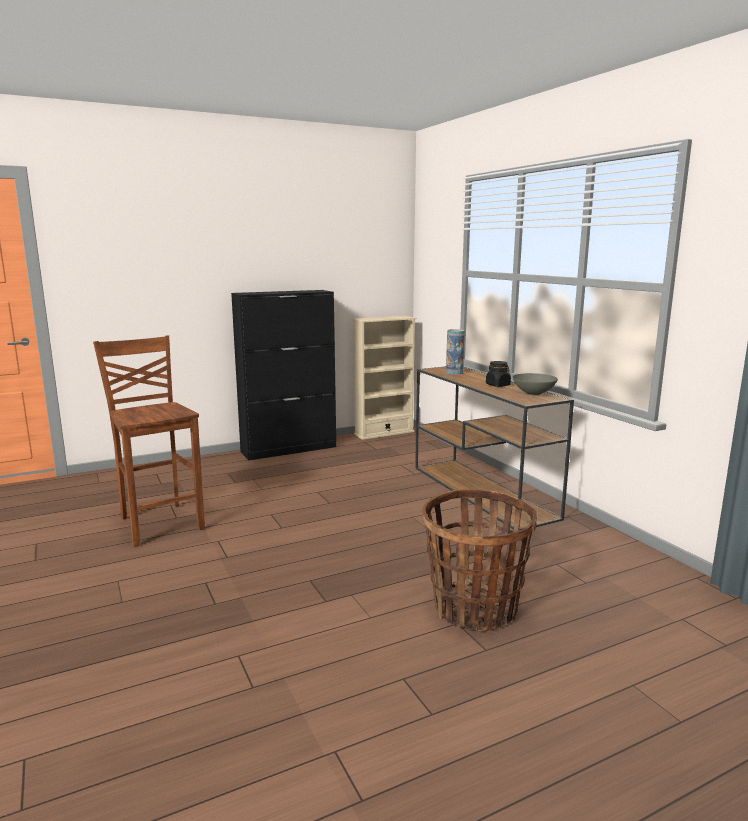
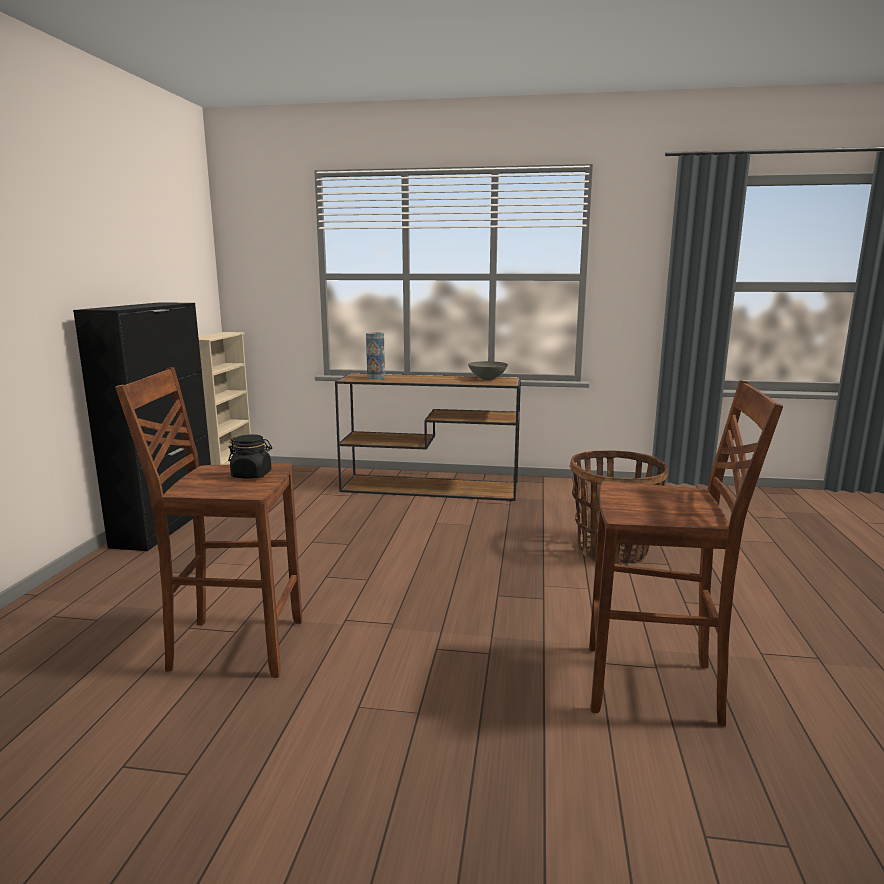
camera: 55 degrees left, 0 degrees up
black jar [486,361,511,387] -> black jar moved to [228,434,272,478]
none -> brown stool [589,380,783,726]

